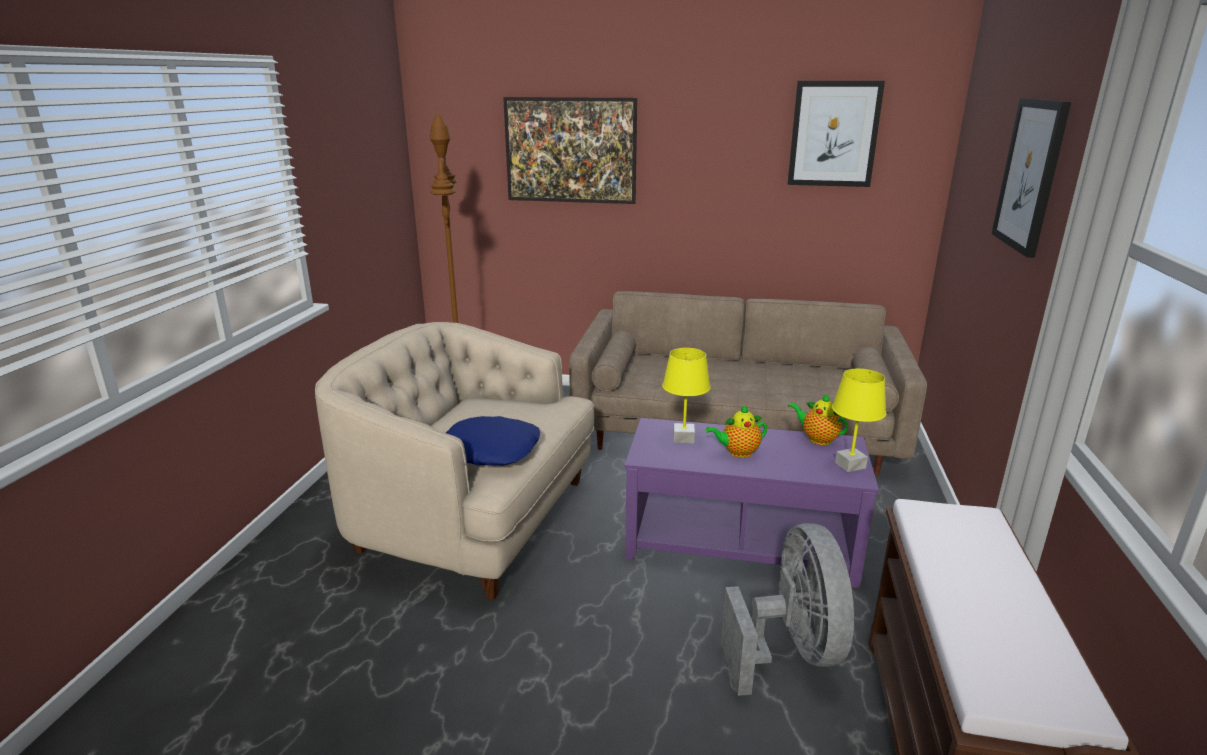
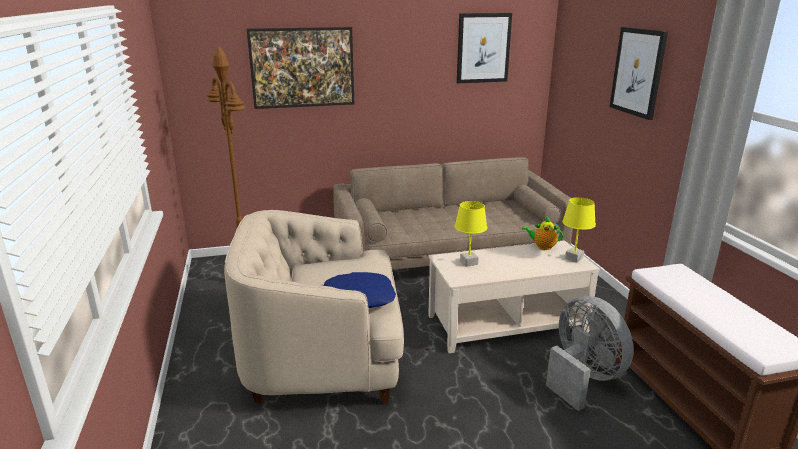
camera: 25 degrees left, 0 degrees up
purple coffee table [624,418,879,588] -> beige coffee table [428,240,600,353]
teapot [706,404,767,458] -> none

